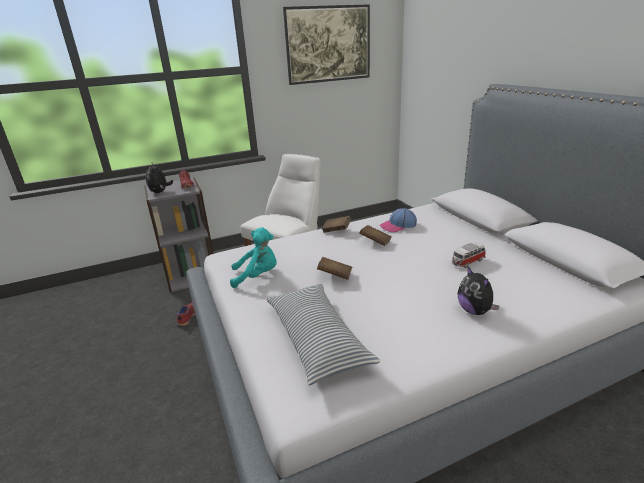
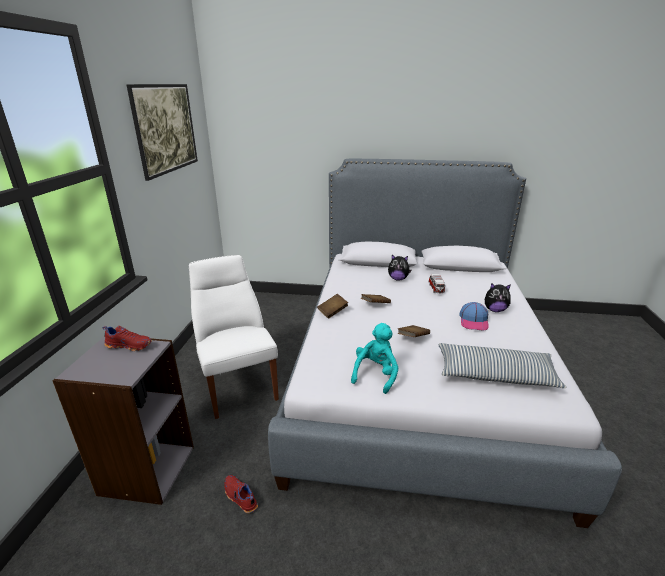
camera: 60 degrees left, 0 degrees up
plush toy [146,163,173,193] -> plush toy moved to [388,255,411,281]
cap [379,208,417,232] -> cap moved to [459,302,489,331]

